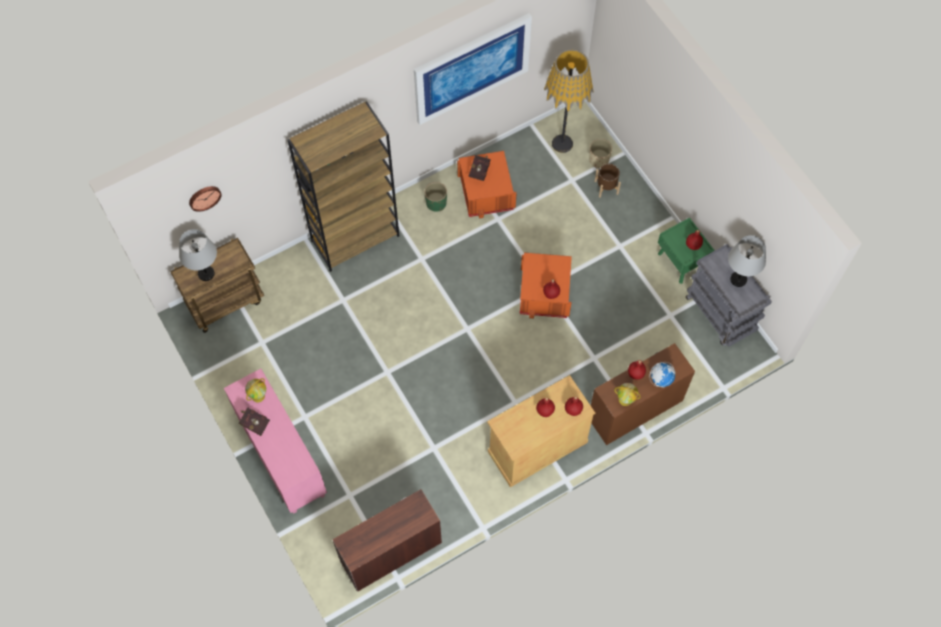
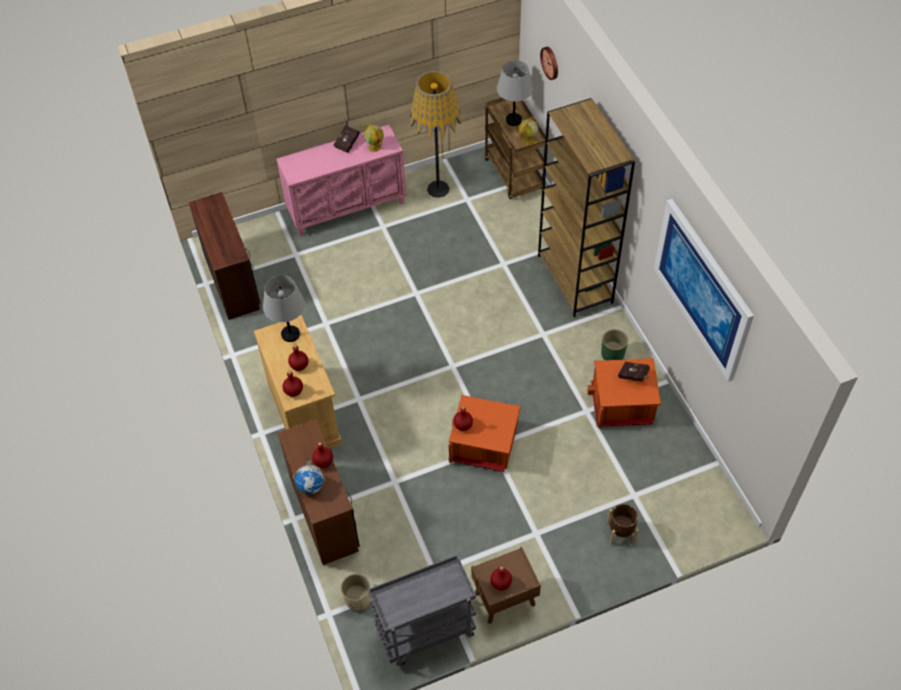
camera: 100 degrees right, 10 degrees down
floor lamp [544,49,594,153] -> floor lamp moved to [410,71,461,198]
beige planter [589,139,612,169] -> beige planter moved to [341,574,371,611]
globe [614,383,640,406] -> globe moved to [519,117,538,146]
green nightstand [658,217,714,284] -> brown nightstand [471,547,541,624]
grey table lamp [728,235,766,287] -> grey table lamp moved to [263,275,305,342]

